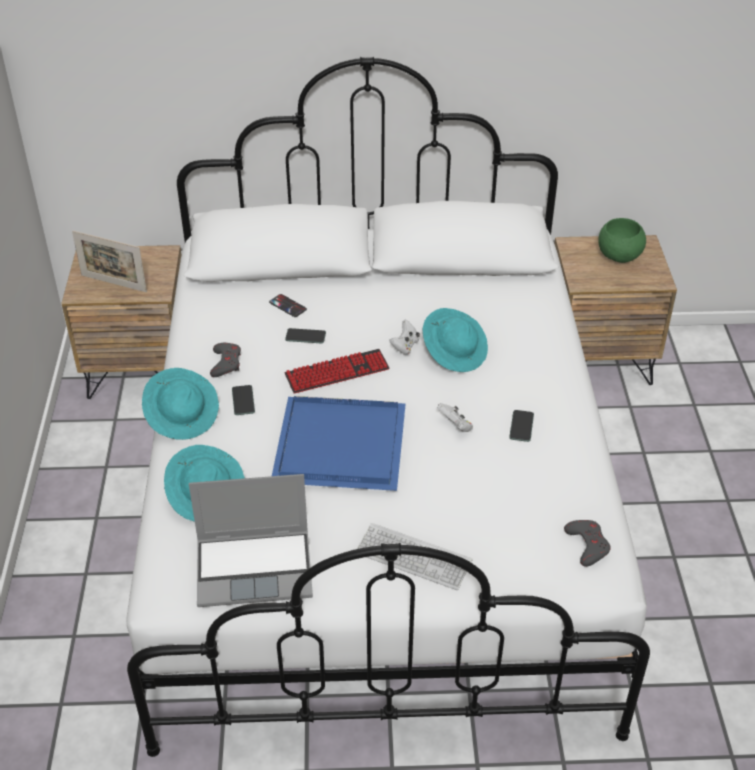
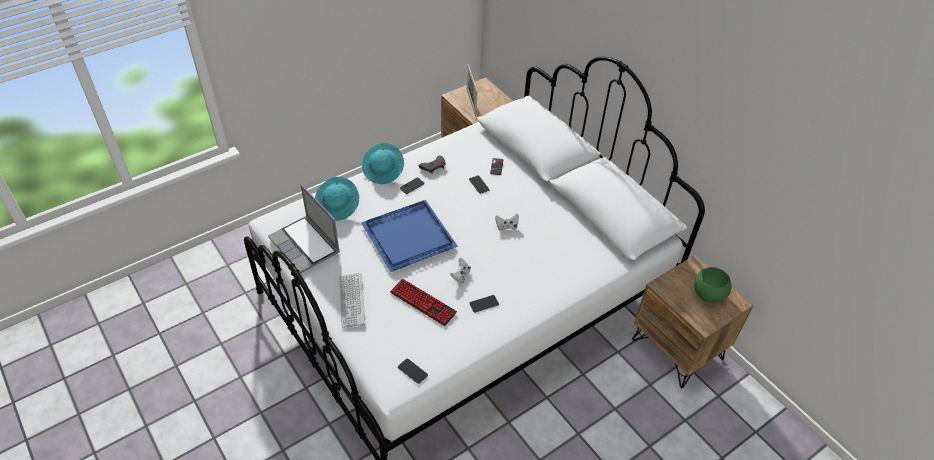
camera: 55 degrees right, 5 degrees up
keyboard [285,349,389,394] -> keyboard moved to [390,278,457,326]
turquoise hat [423,308,488,372] -> none
grey game controller [564,520,610,567] -> phone [398,358,428,384]

